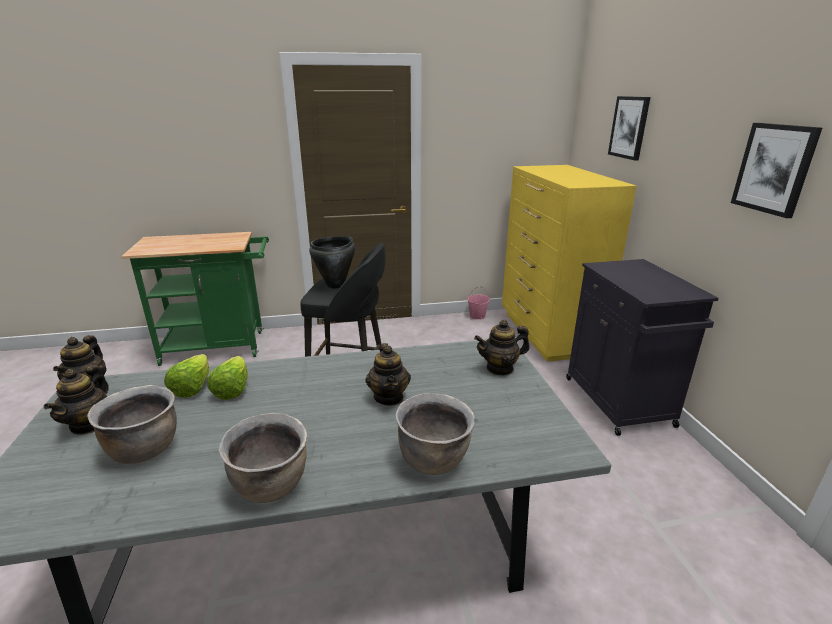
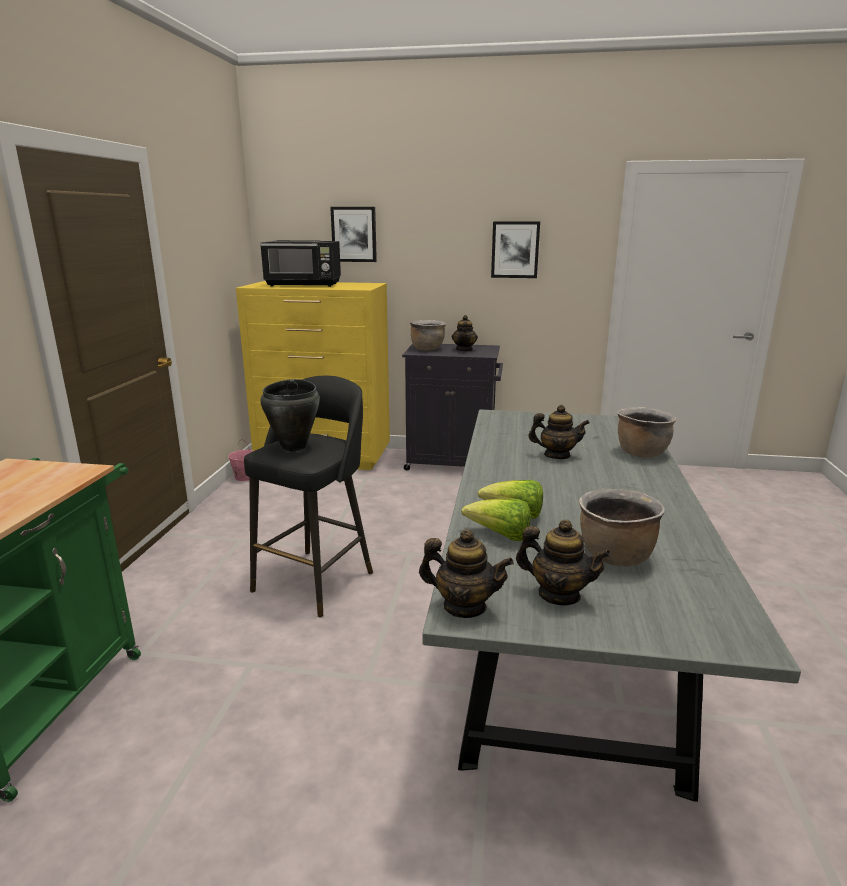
camera: 70 degrees left, 5 degrees down
brown cooking pot [218,413,307,503] -> brown cooking pot moved to [410,320,446,351]
teapot [474,320,530,376] -> teapot moved to [452,315,478,352]
none -> black microwave [260,240,341,287]

